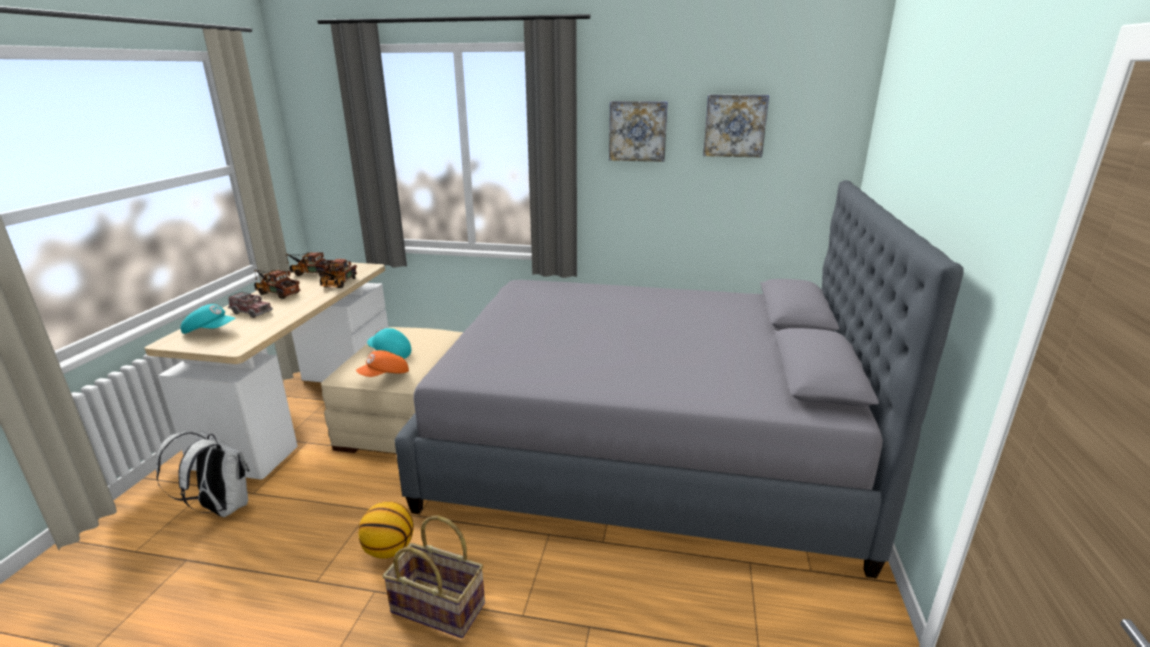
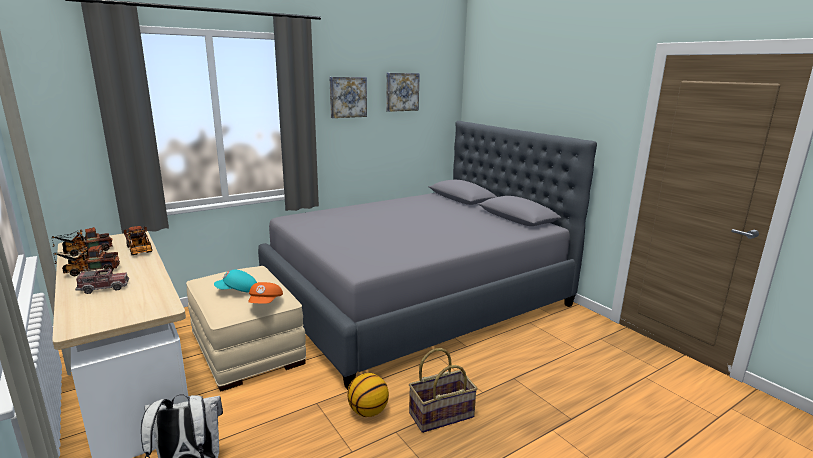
camera: 45 degrees left, 5 degrees down
turquoise cap [181,304,235,334] -> none

